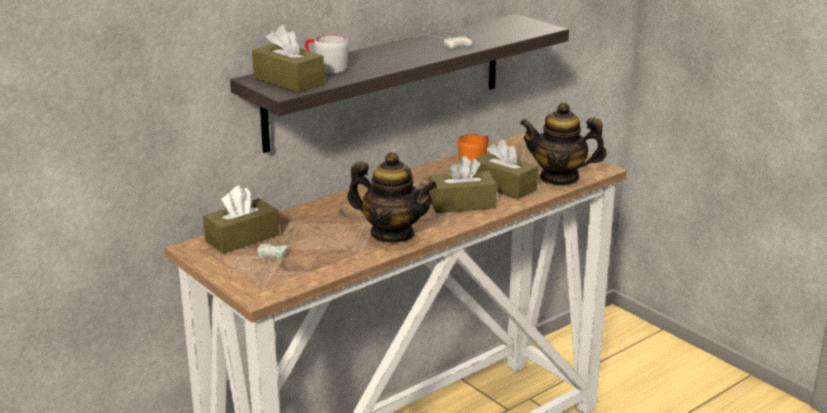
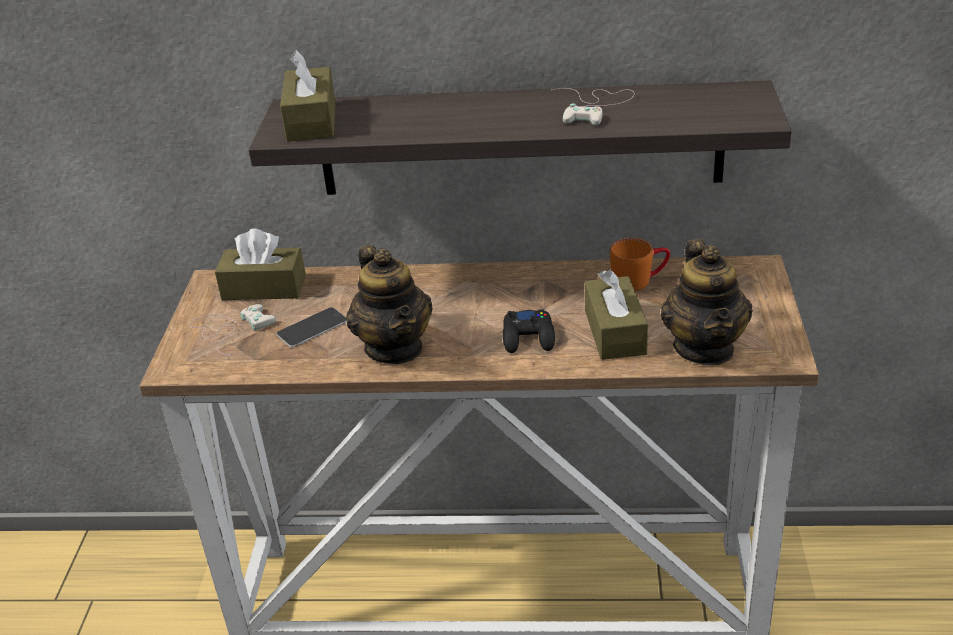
camera: 45 degrees right, 10 degrees up
grey mug [305,34,349,74] -> none
brown tissue box [429,156,497,213] -> black game controller [503,309,555,353]
teapot [520,102,606,186] -> teapot turned 150 degrees counterclockwise [660,239,752,365]
none -> phone [276,307,347,348]

